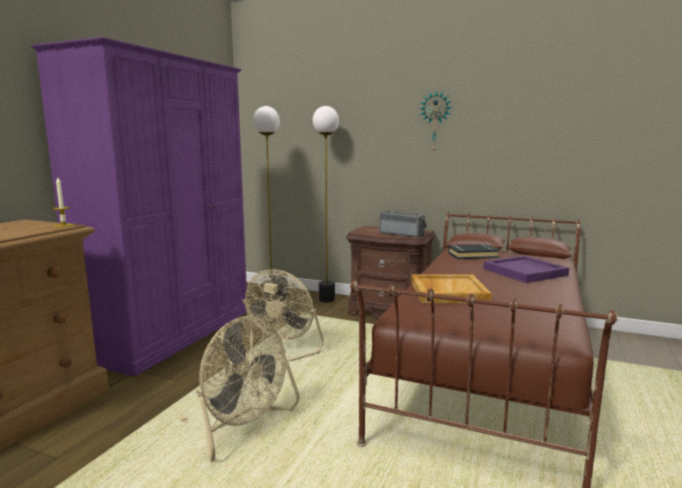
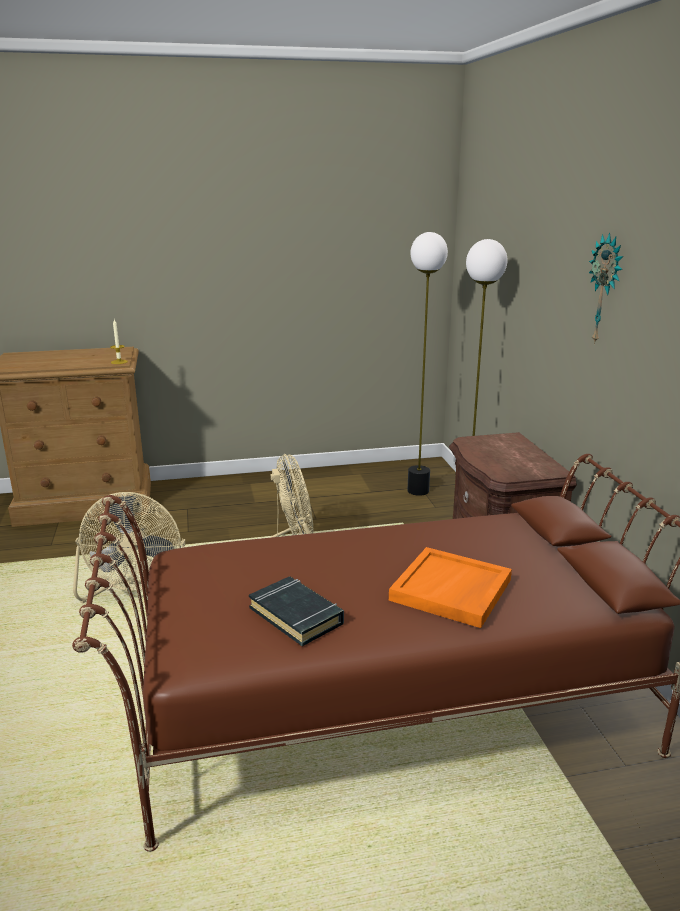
camera: 55 degrees right, 10 degrees up
purple wardrobe [31,37,247,376] -> none
radio [380,209,427,238] -> none
beige tray [412,275,492,303] -> none
black book [448,244,499,259] -> black book moved to [249,576,344,646]
purple tray [483,256,569,283] -> orange tray [389,547,512,628]

